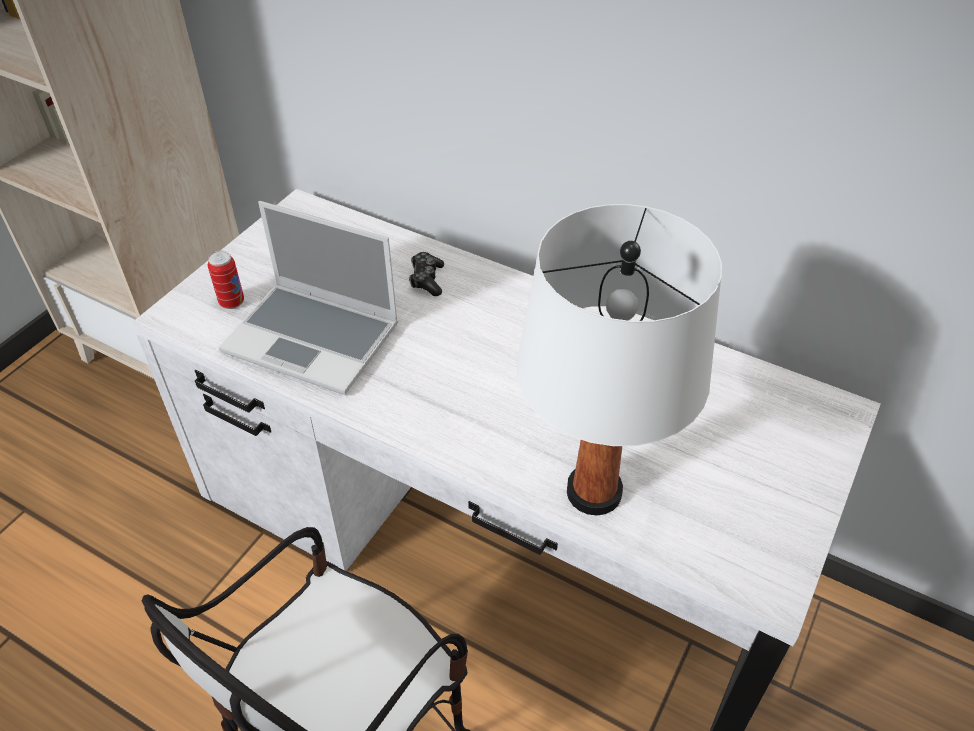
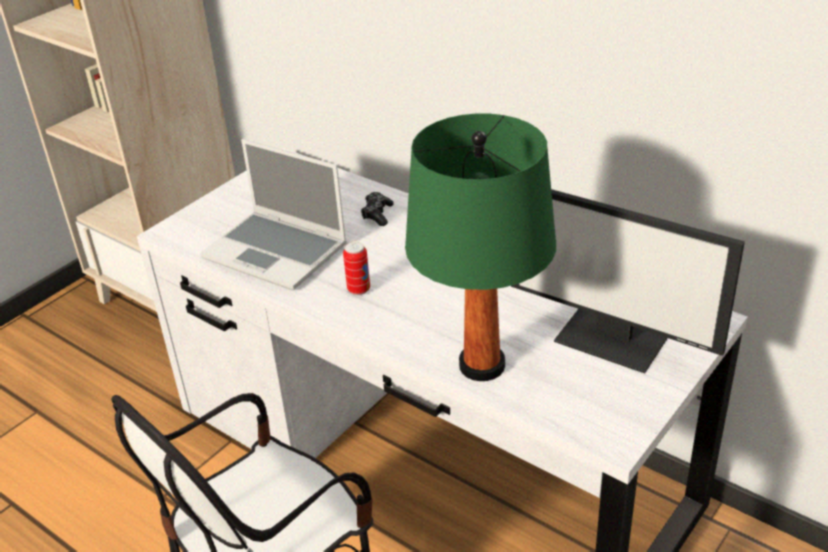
camera: 10 degrees right, 10 degrees down
can [208,250,244,309] -> can moved to [343,241,370,295]
white table lamp [516,204,722,516] -> green table lamp [405,114,556,381]
none -> monitor [511,189,745,373]

